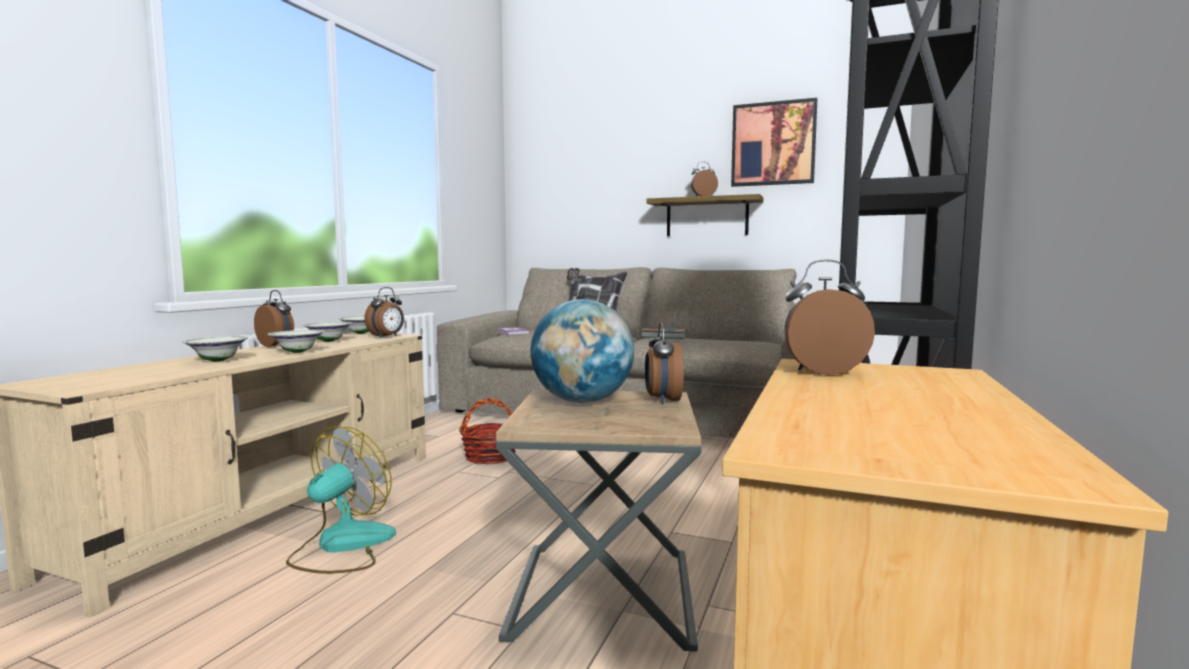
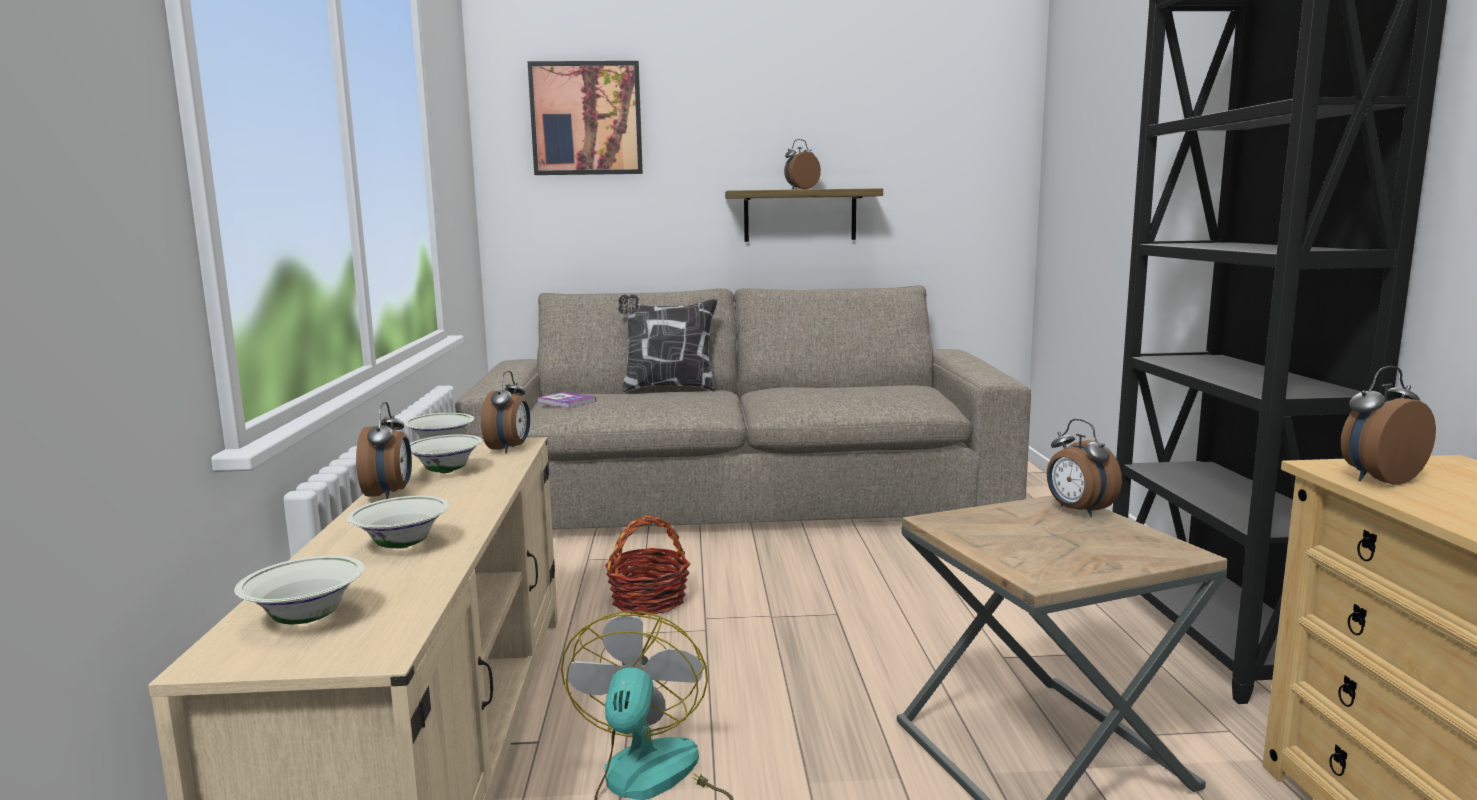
camera: 25 degrees left, 5 degrees up
alarm clock [254,290,294,347] -> alarm clock turned 75 degrees clockwise [356,402,412,499]
white bowl [267,330,325,353] -> white bowl moved to [234,556,365,624]
globe [530,299,634,403] -> none
book [641,328,686,339] -> none
picture [731,98,817,187] -> picture moved to [528,61,643,175]

